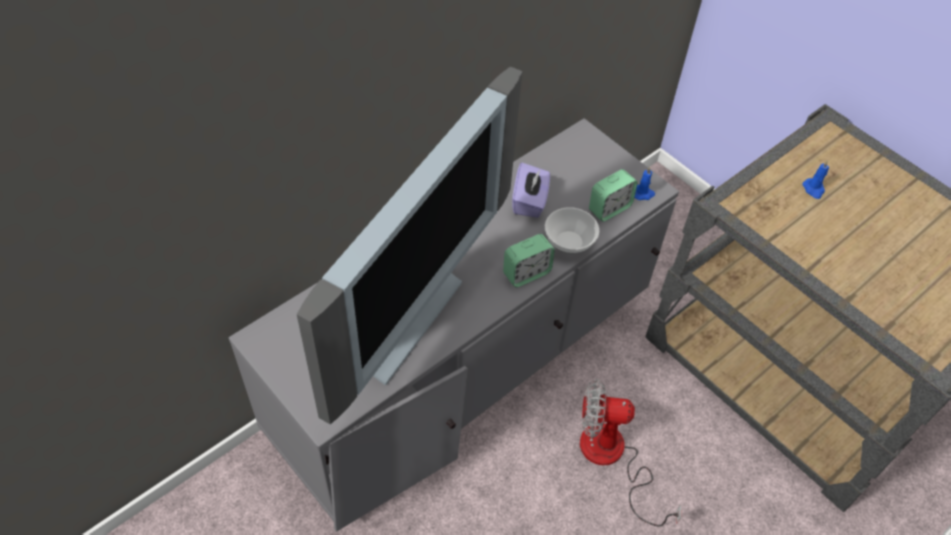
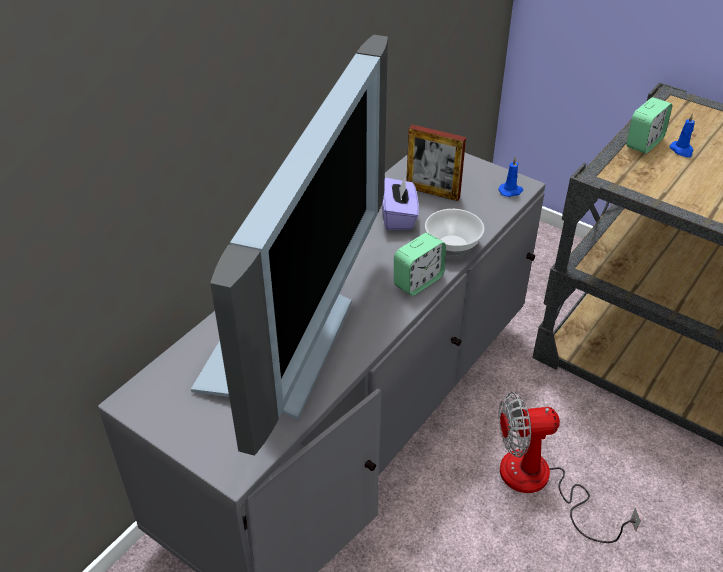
camera: 10 degrees left, 10 degrees down
alarm clock [589,169,638,222] -> alarm clock moved to [626,97,672,154]
none -> picture frame [406,124,466,201]

